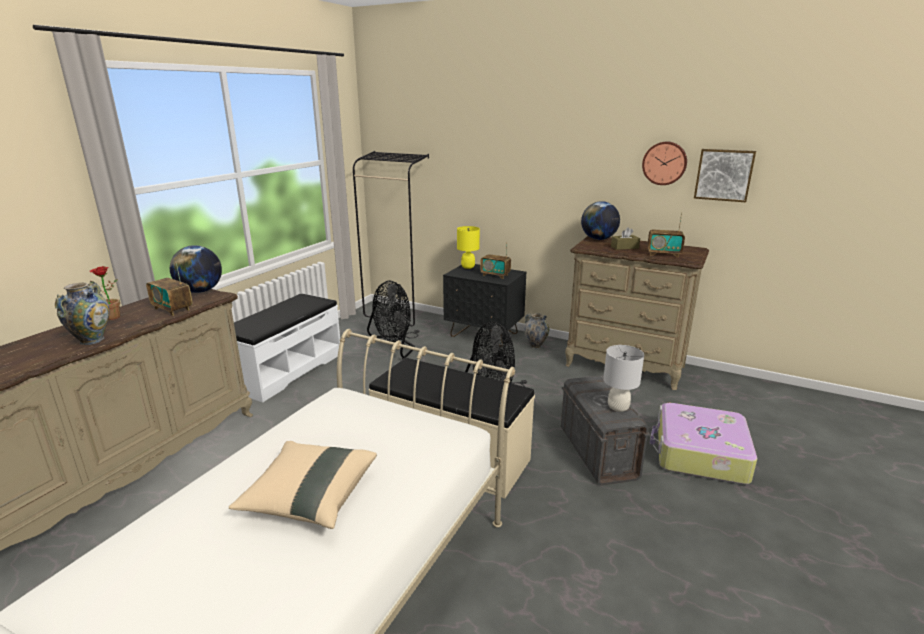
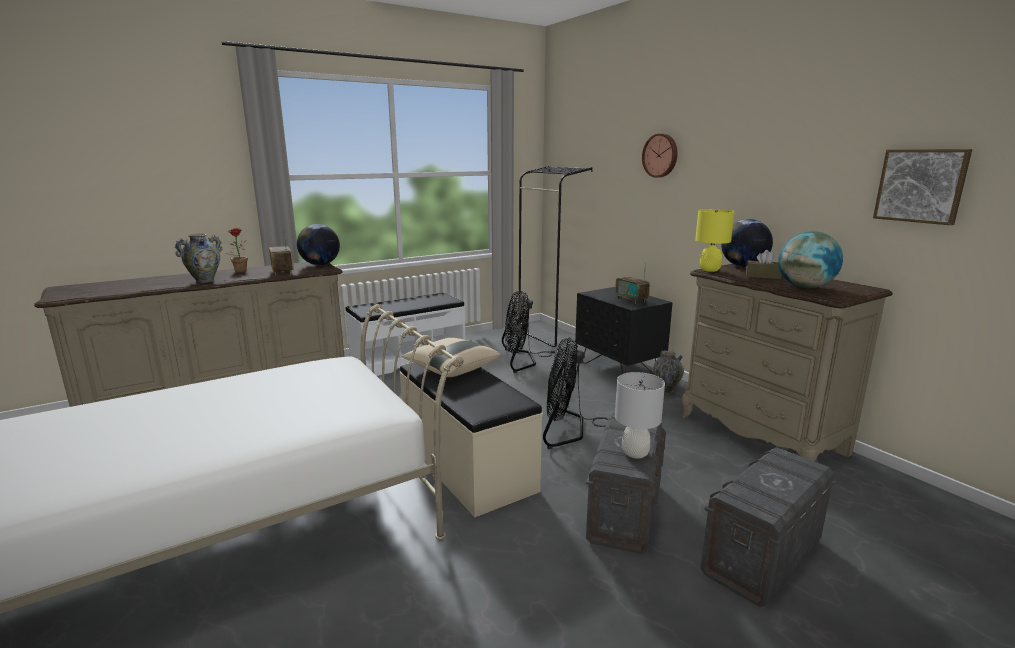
camera: 30 degrees right, 5 degrees down
beige pillow [229,441,377,529] -> beige pillow moved to [401,338,500,377]
yellow table lamp [457,226,480,269] -> yellow table lamp moved to [695,209,735,272]
wall clock [642,142,687,185] -> wall clock moved to [642,134,677,178]
radio [648,213,685,257] -> globe [778,231,843,288]
suitcase [650,403,757,484] -> grey storage box [701,447,836,607]

